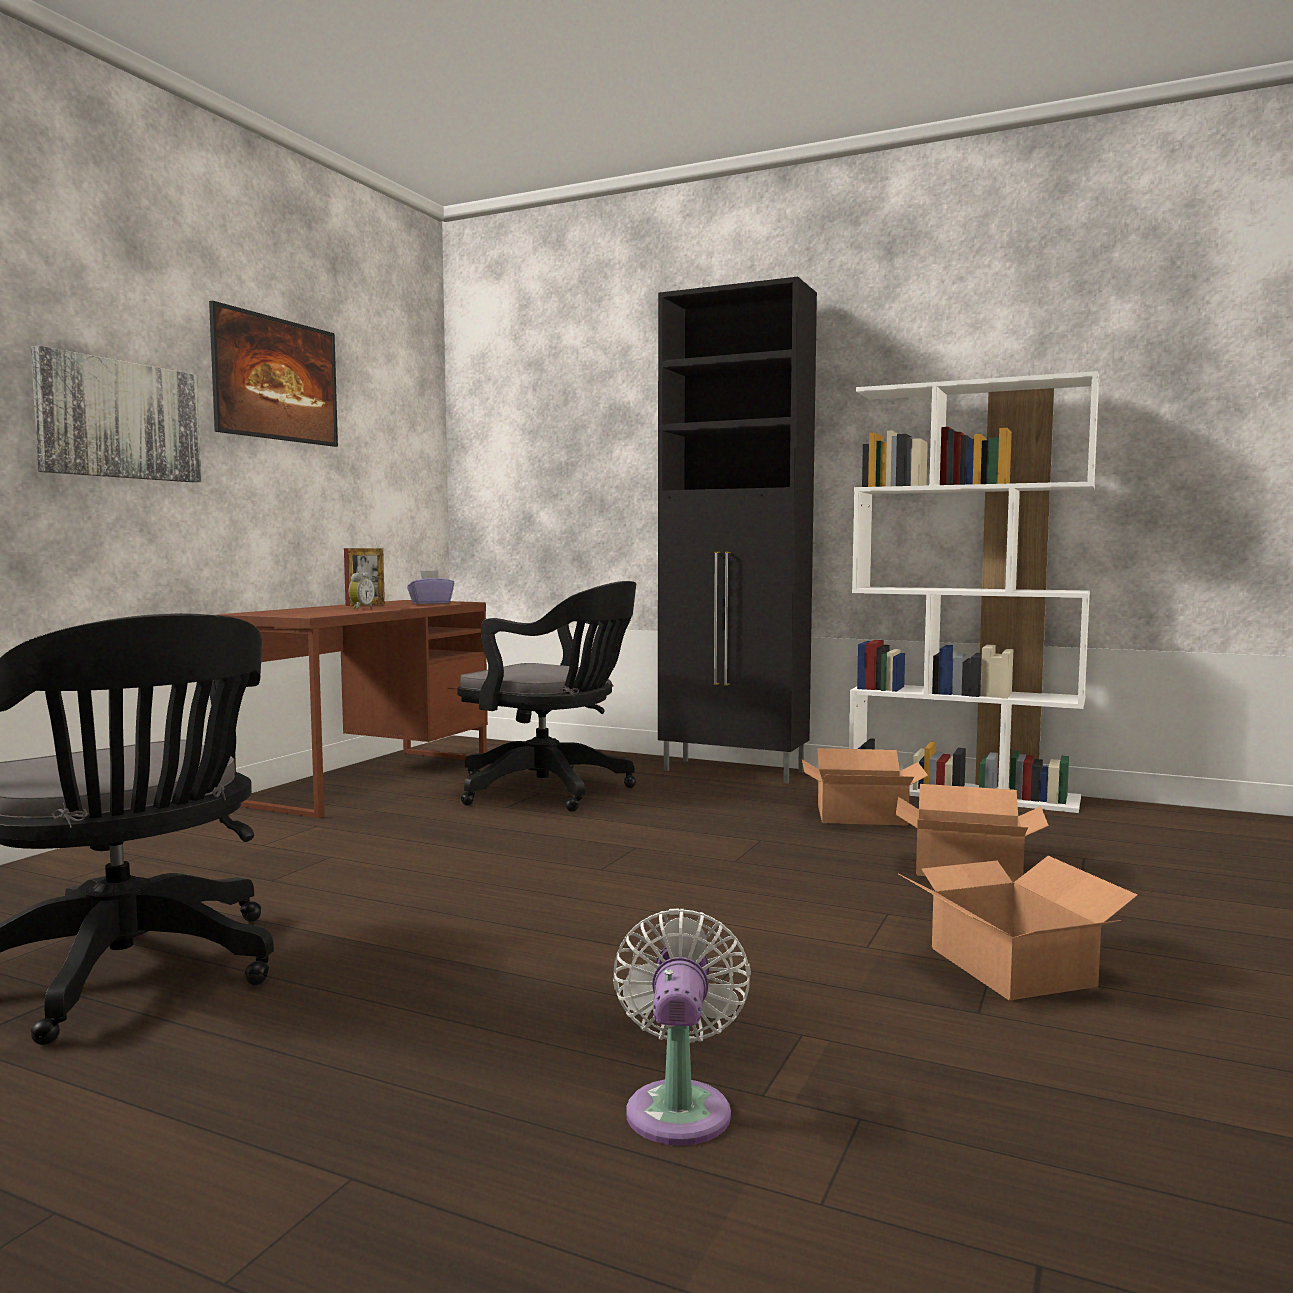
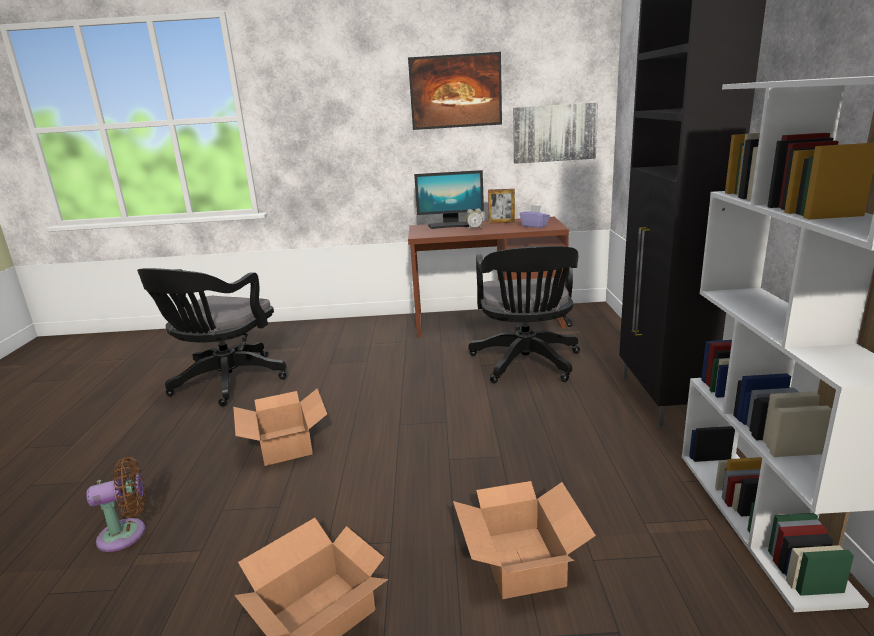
camera: 65 degrees right, 15 degrees up
picture [31,346,202,482] -> picture moved to [513,103,598,164]
white fan [613,908,751,1146] -> brown fan [86,457,146,552]
cardboard box [802,748,928,826] -> cardboard box moved to [233,388,327,466]
none -> monitor [414,170,484,229]

